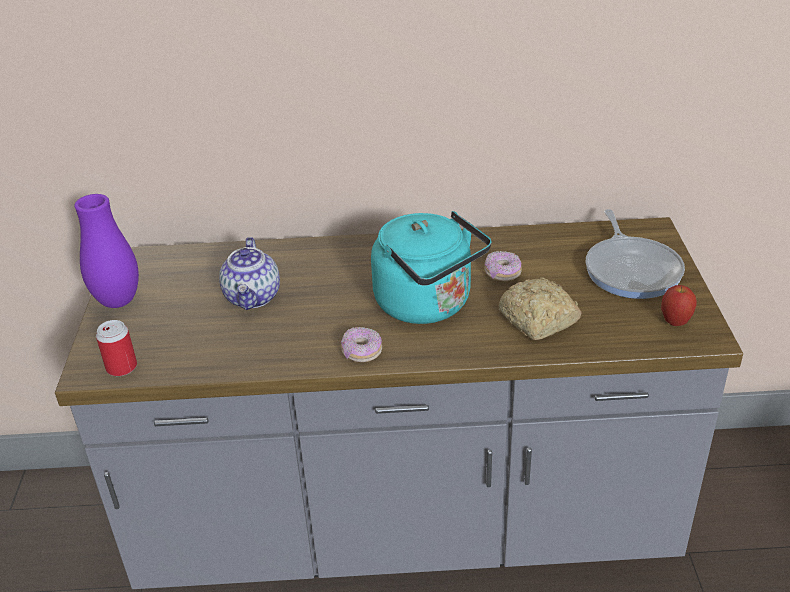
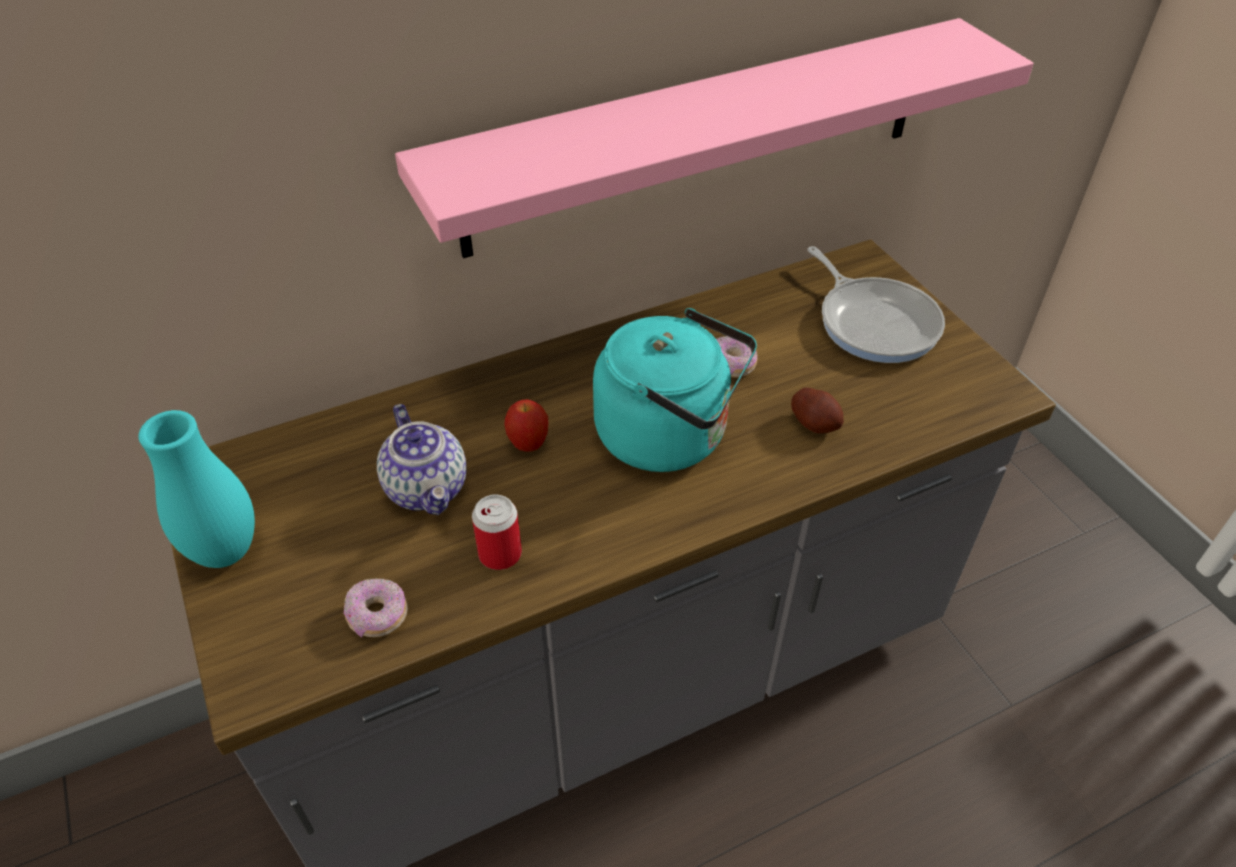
camera: 25 degrees left, 10 degrees up
purple vase [74,194,139,308] -> turquoise vase [138,410,255,568]
can [96,320,137,376] -> can moved to [472,495,522,570]
donut [341,327,382,362] -> donut moved to [344,578,408,638]
bread [498,277,582,340] -> potato [791,387,844,433]
apple [661,285,697,326] -> apple moved to [504,399,548,451]
none -> pink shelf [395,18,1034,258]

